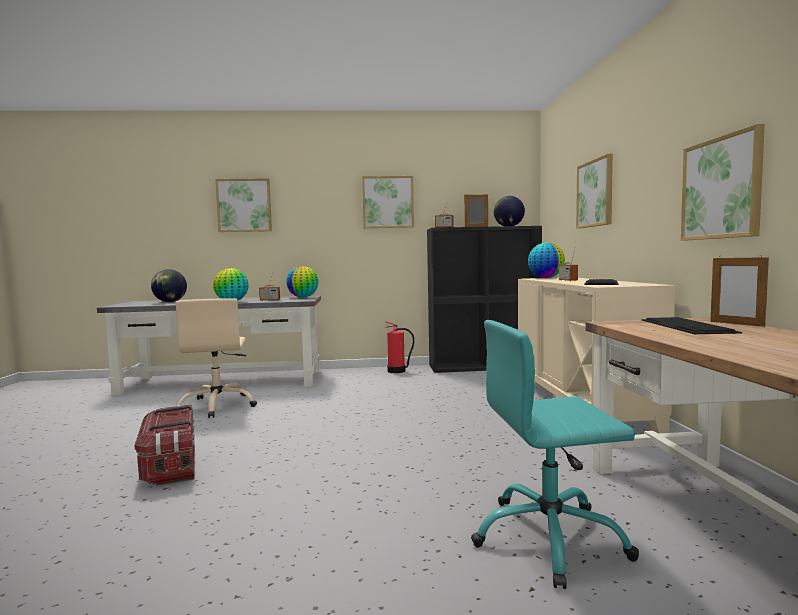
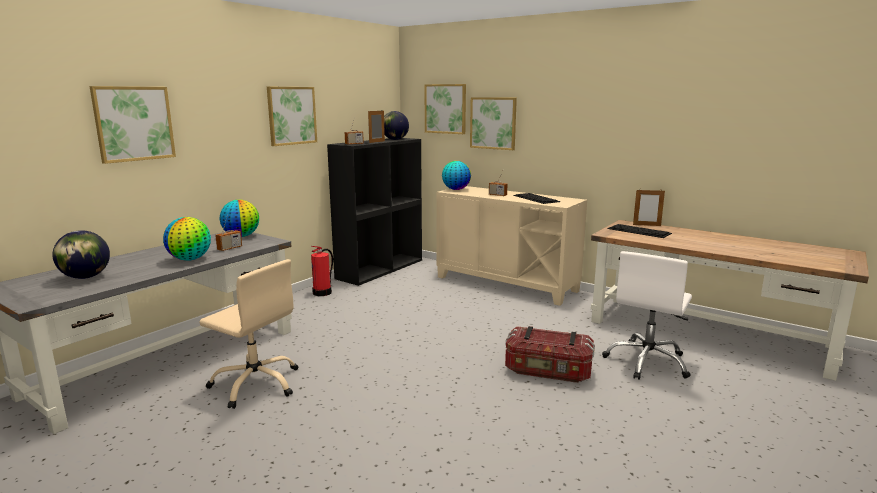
camera: 50 degrees left, 10 degrees up
storage box [135,405,195,486] -> storage box moved to [505,326,595,383]
turquoise office chair [471,320,639,589] -> white office chair [602,251,692,380]
picture [681,124,765,241] -> picture moved to [424,84,466,134]

